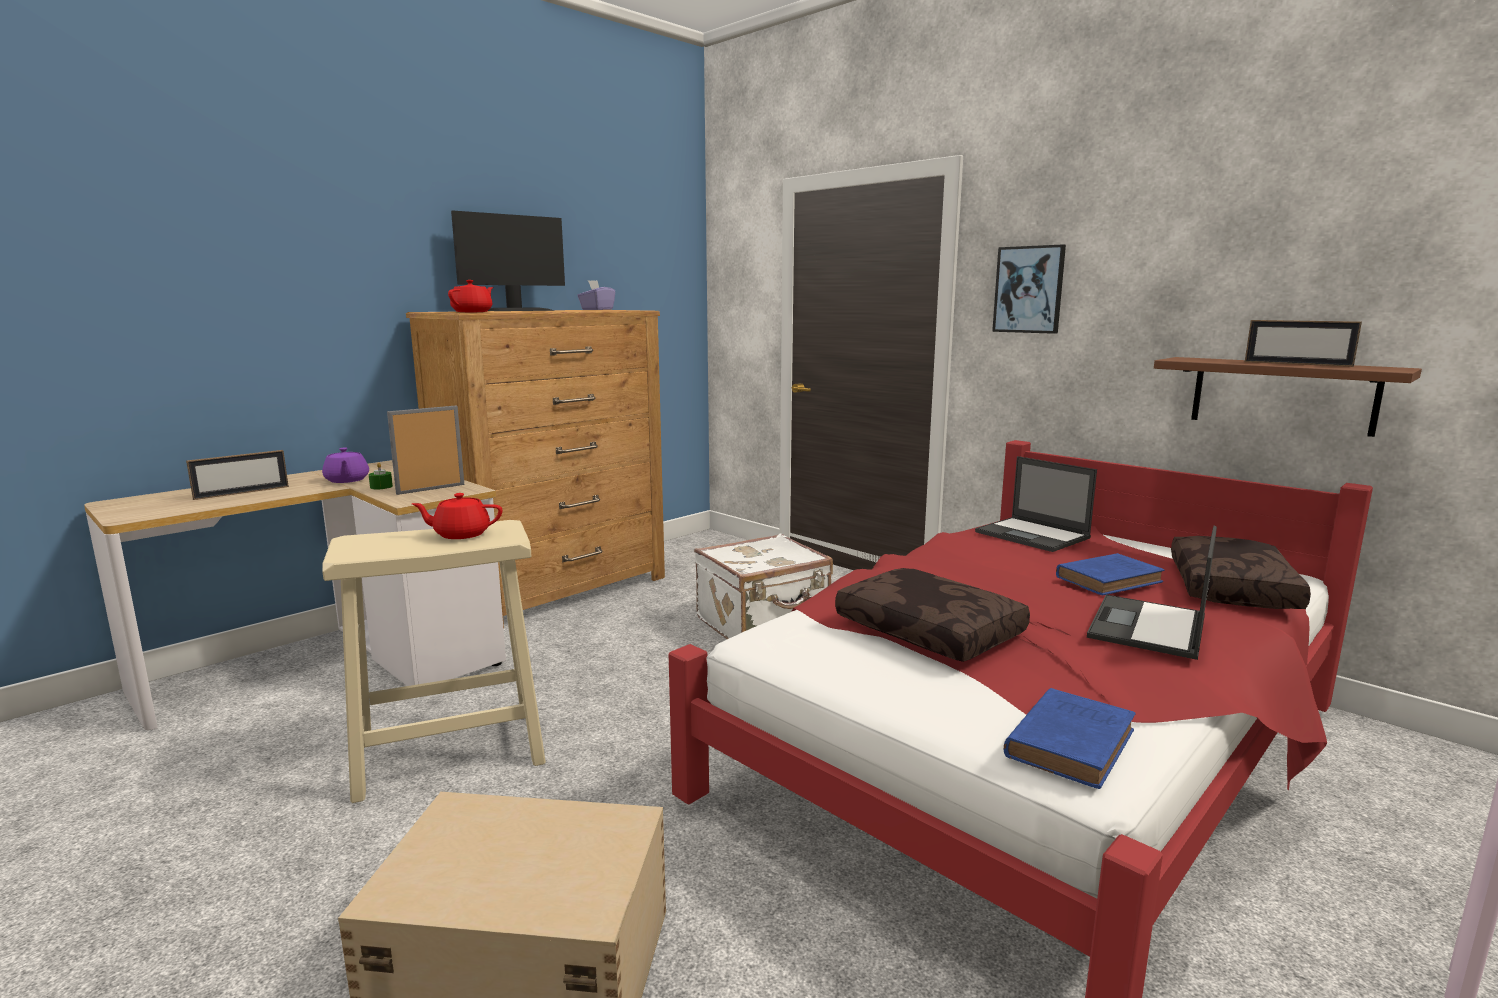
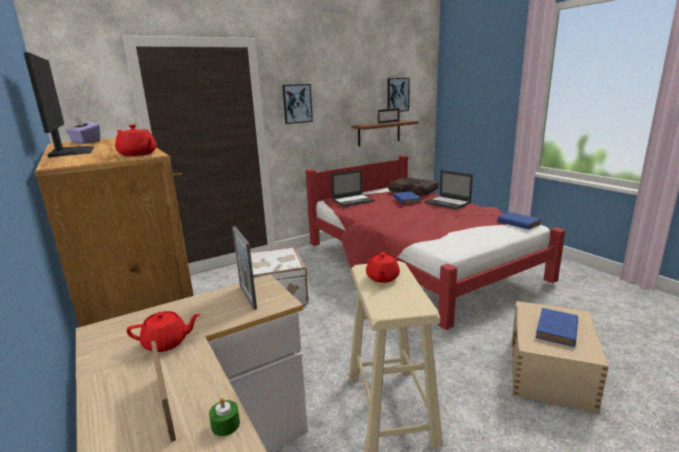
camera: 75 degrees left, 5 degrees up
purple teapot [322,448,369,483] -> red teapot [126,311,201,352]
green candle [369,463,393,489] -> green candle moved to [209,398,240,436]
brown pillow [835,568,1030,662] -> none
none -> picture [388,78,410,112]
none -> blue book [536,308,578,347]

